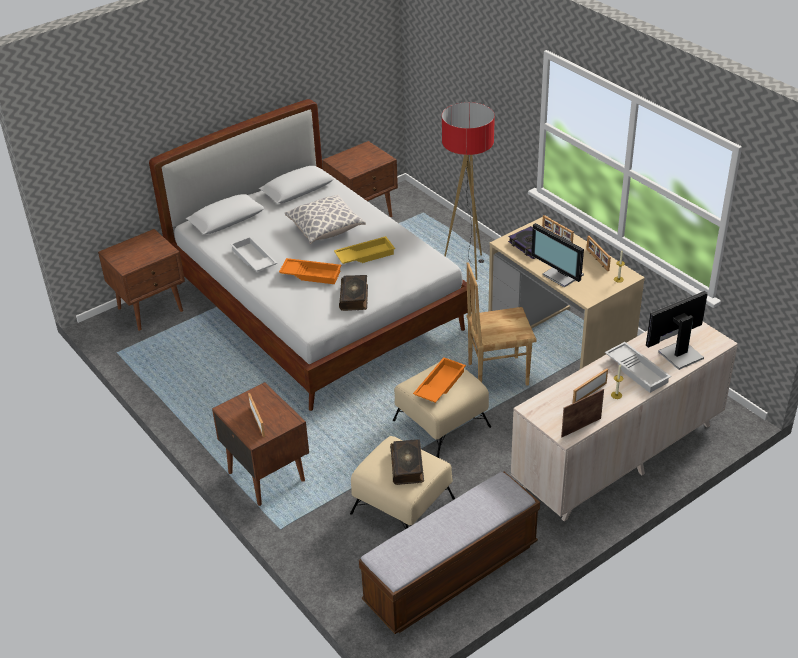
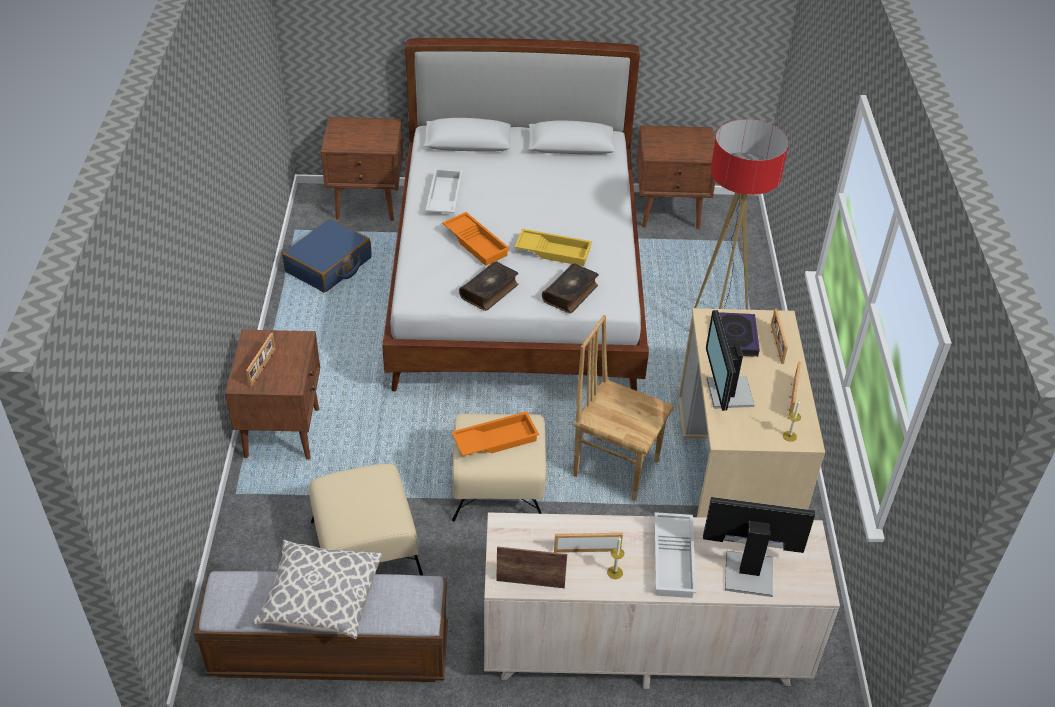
camera: 35 degrees right, 5 degrees up
pillow [285,195,366,244] -> pillow moved to [252,540,382,639]
book [390,439,424,485] -> book moved to [542,263,599,313]
none -> blue suitcase [282,219,372,293]

